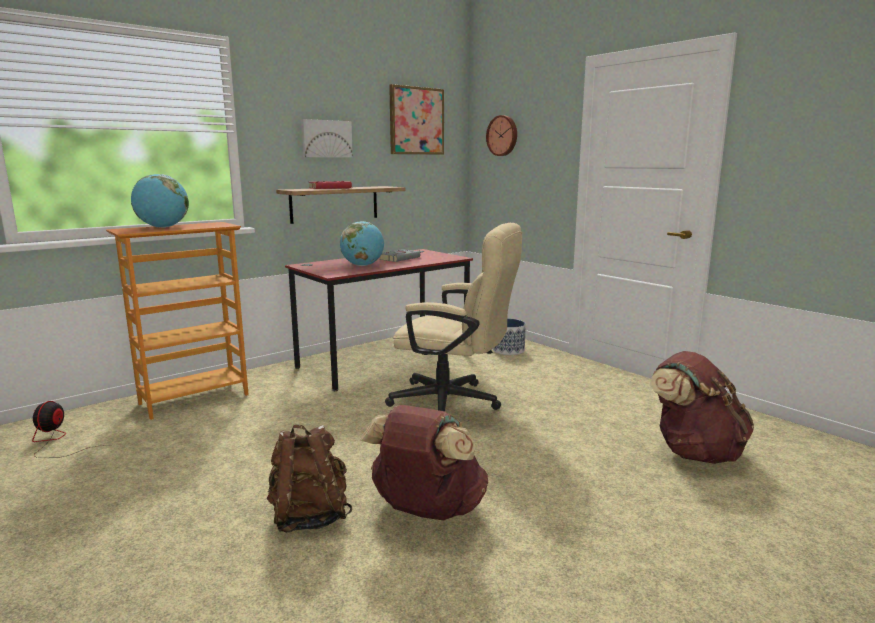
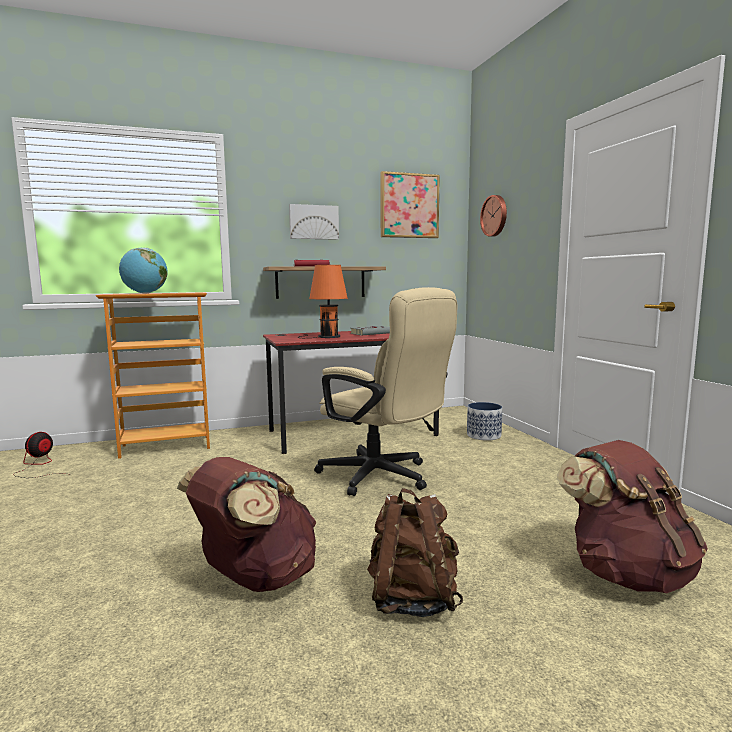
camera: 20 degrees right, 5 degrees down
brown backpack [267,425,352,533] -> brown backpack moved to [367,488,463,617]
globe [340,221,384,266] -> orange table lamp [298,265,348,338]

